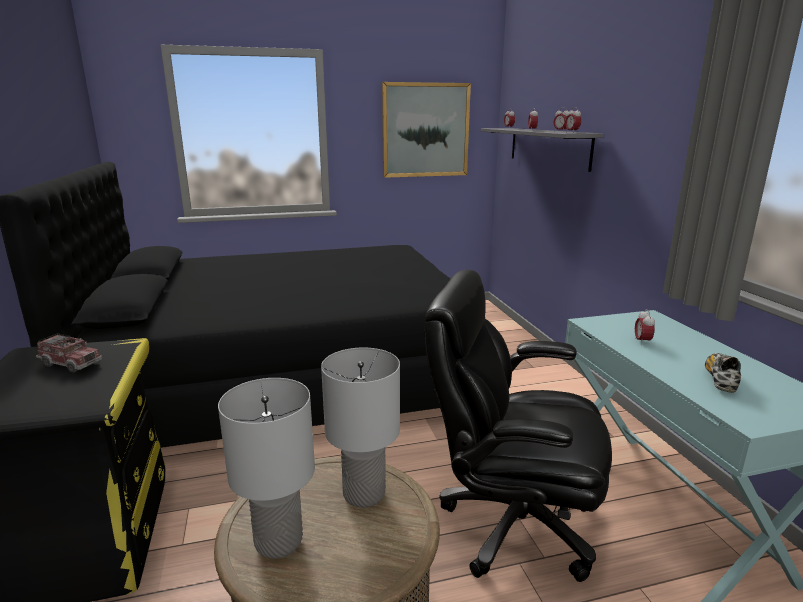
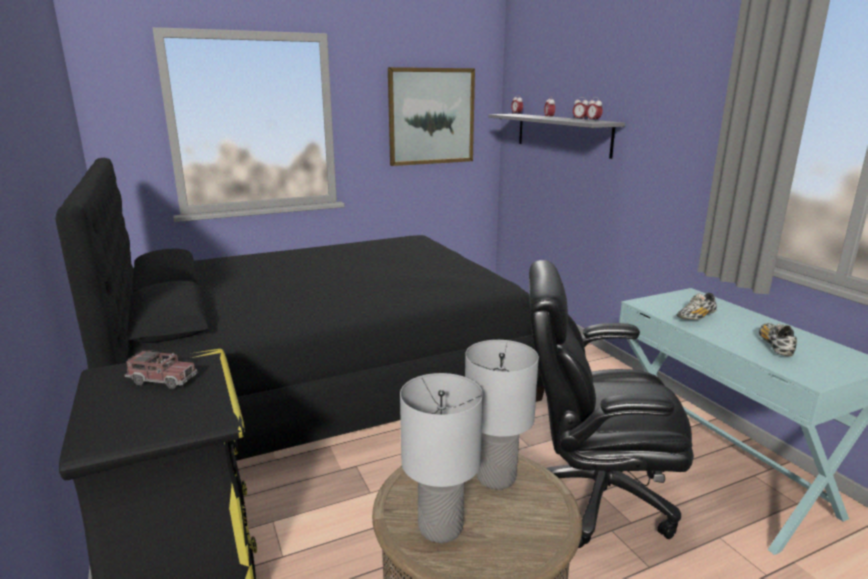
camera: 10 degrees left, 0 degrees up
alarm clock [635,309,655,345] -> shoe [677,293,717,320]

